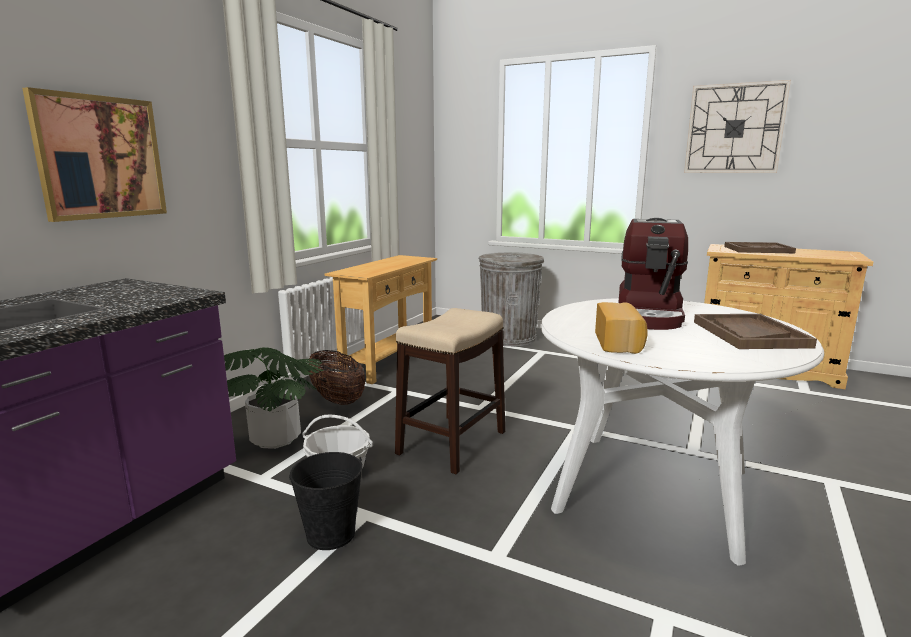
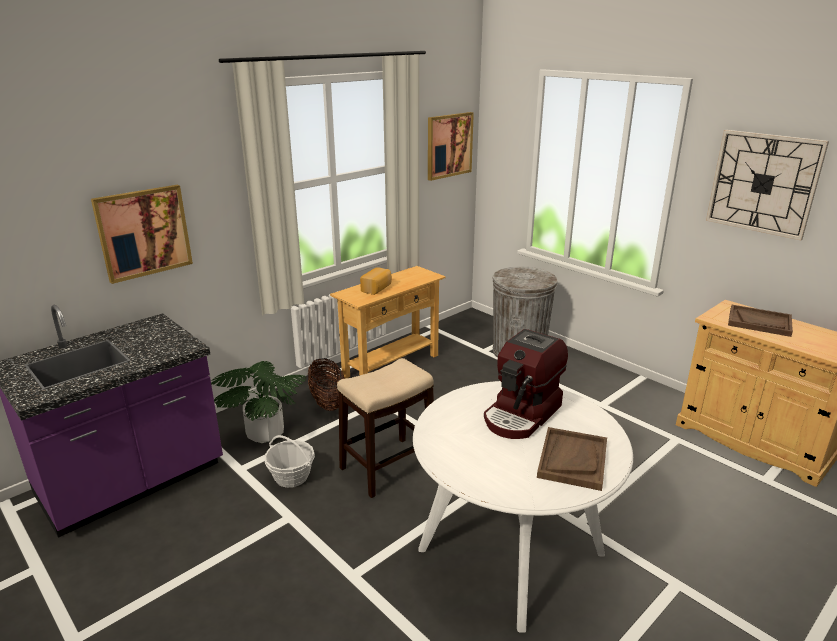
camera: 20 degrees right, 10 degrees up
black bucket [289,452,362,550] -> none
bread [595,302,648,354] -> bread moved to [360,267,392,295]
none -> picture [428,112,474,181]

